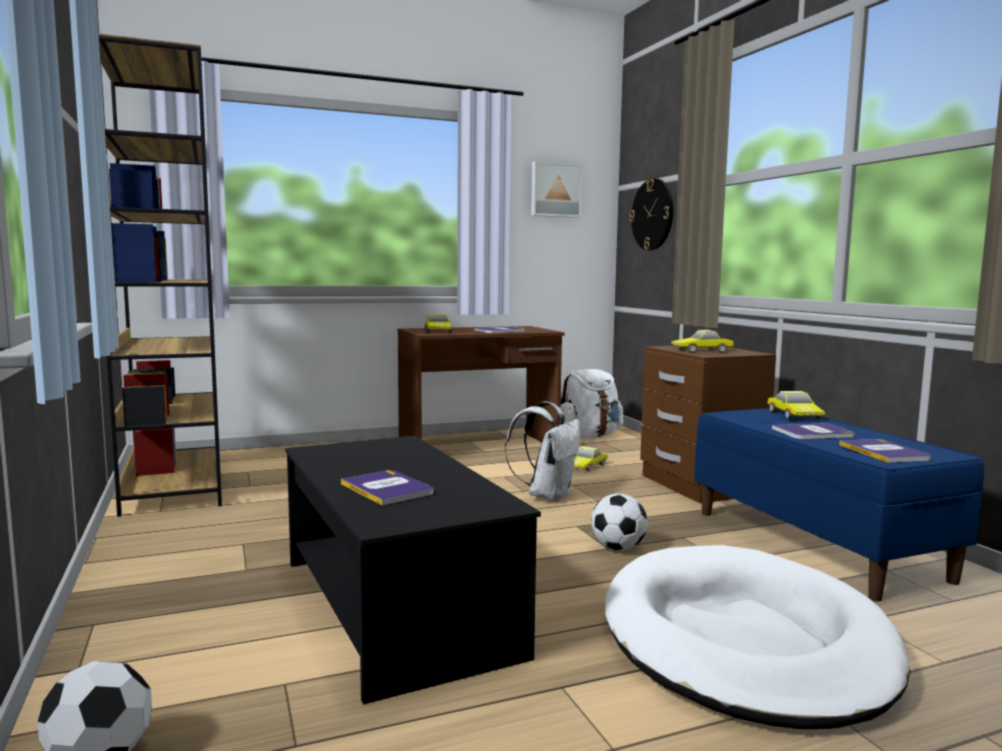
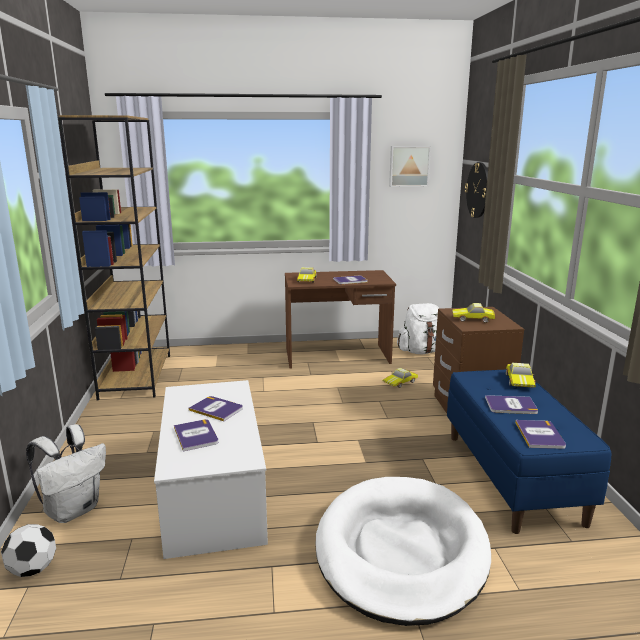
camera: 15 degrees right, 10 degrees up
black coffee table [285,436,541,704] -> white coffee table [154,380,268,559]
white backpack [505,401,580,502] -> white backpack moved to [26,424,106,523]
football [591,493,648,550] -> none
none -> book [189,396,243,421]

